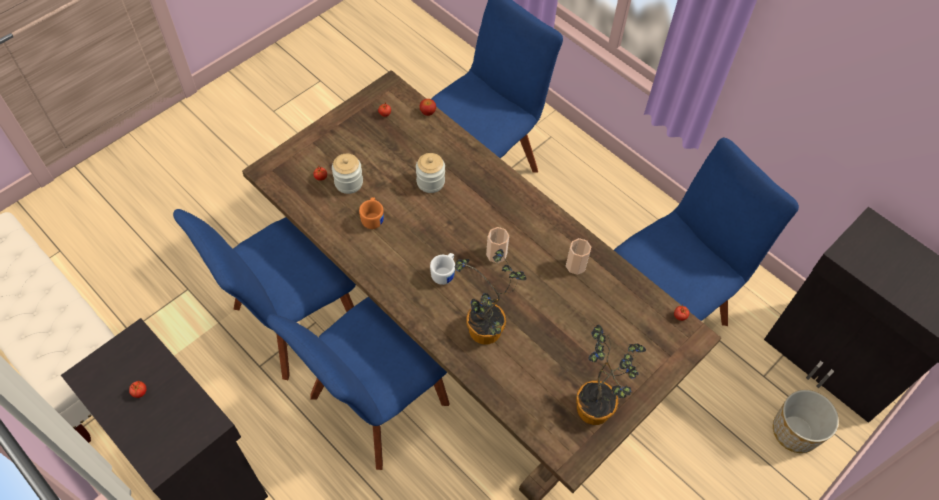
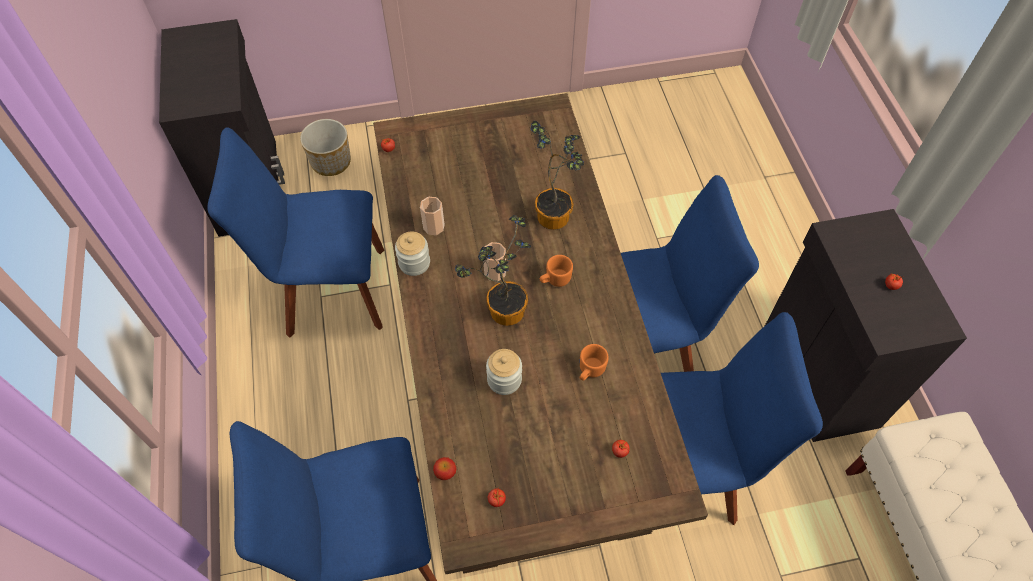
camera: 145 degrees left, 0 degrees up
jar [332,154,363,194] -> jar moved to [395,231,430,276]
white mug [430,253,455,285] -> orange mug [539,255,573,287]
potted plant [576,324,646,425] -> potted plant moved to [455,215,531,326]

